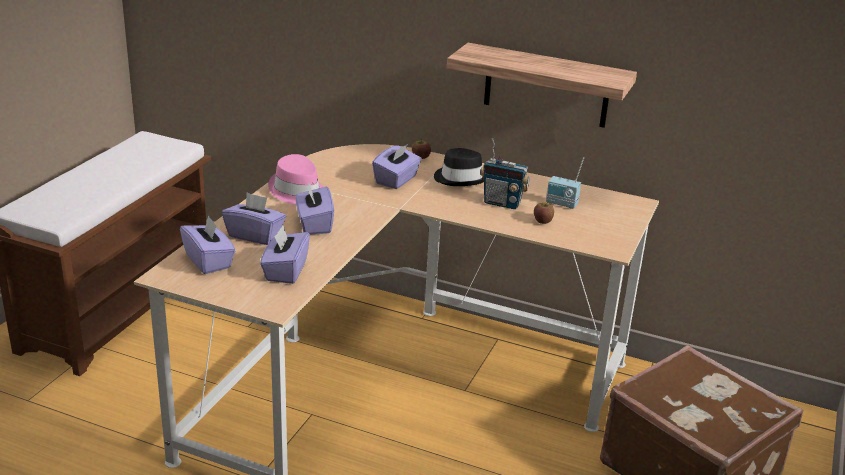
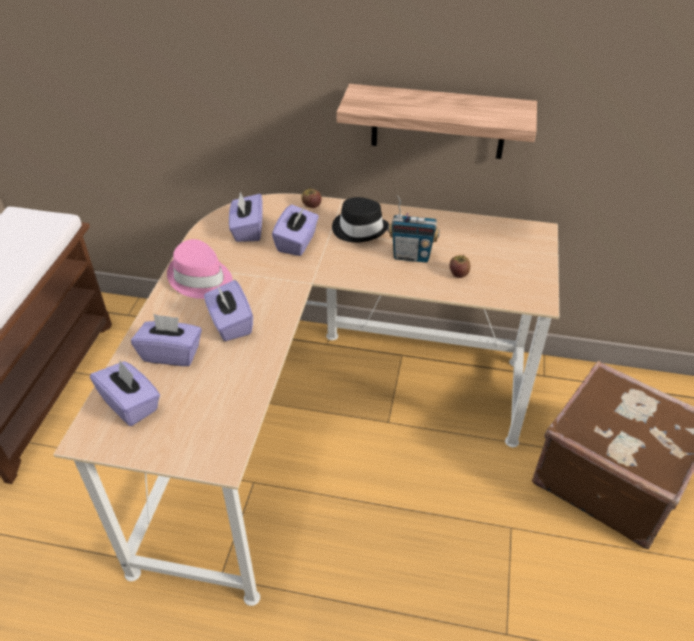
camera: 10 degrees left, 15 degrees up
purple tissue box [260,225,310,284] -> purple tissue box moved to [229,192,263,242]
radio [546,157,584,209] -> none

